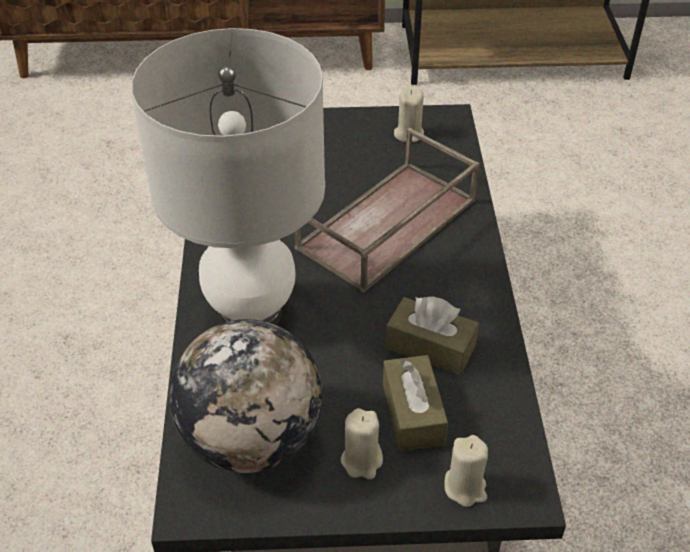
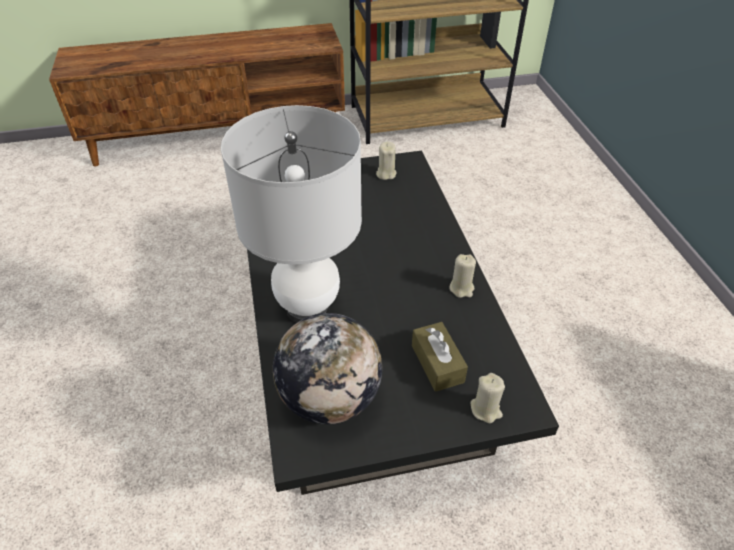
camera: 10 degrees left, 0 degrees up
brown tray [294,128,480,293] -> none
beige candle [341,408,383,479] -> beige candle moved to [449,254,476,298]
brown tissue box [385,296,479,375] -> none

